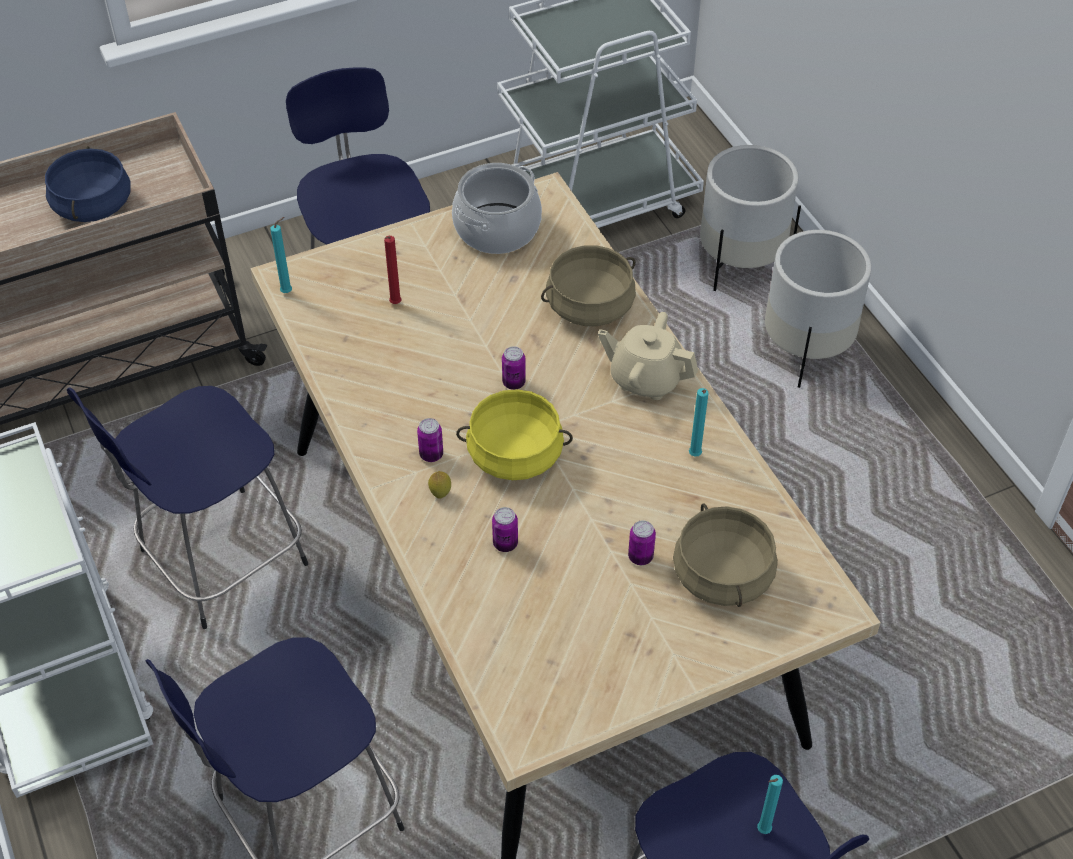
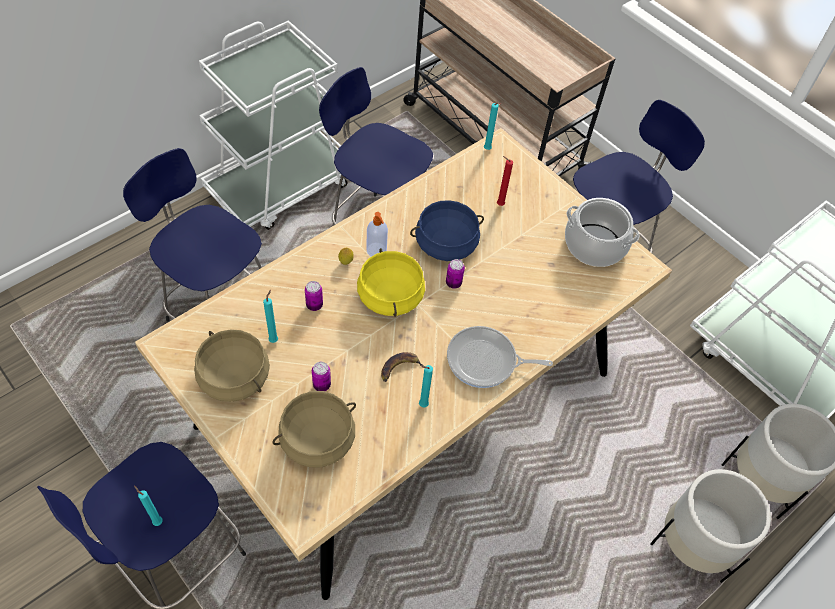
camera: 70 degrees right, 5 degrees up
blue cooking pot [45,146,131,222] -> blue cooking pot moved to [410,200,484,261]
can [417,418,443,462] -> soap dispenser [366,212,388,257]
beige cooking pot [541,245,636,326] -> beige cooking pot moved to [194,329,270,402]
beige teapot [598,312,698,400] -> frying pan [447,326,553,388]
none -> turquoise candle [263,290,278,343]
none -> banana [381,352,424,382]

